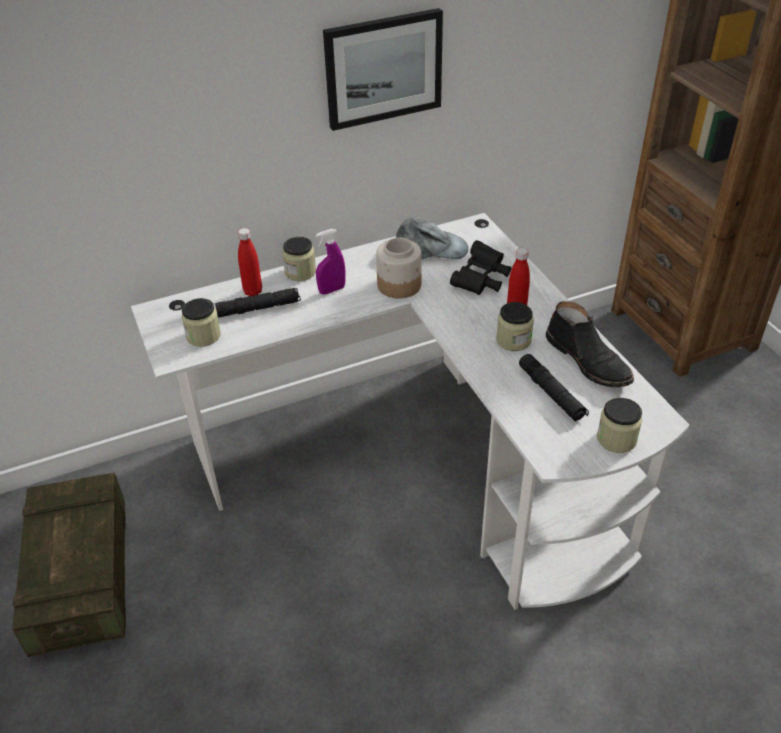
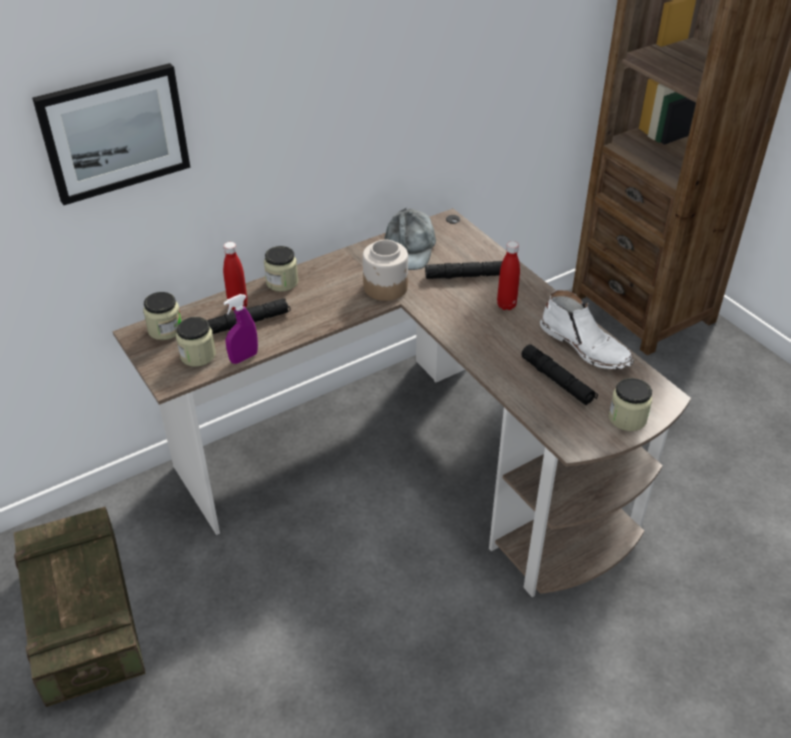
camera: 10 degrees left, 0 degrees up
white desk [131,213,689,610] -> brown desk [113,208,691,597]
purple spray bottle [316,229,346,295] -> purple spray bottle moved to [223,294,258,364]
picture [323,8,443,131] -> picture moved to [32,63,190,205]
grey cap [396,217,468,259] -> grey cap turned 105 degrees clockwise [384,208,436,270]
black binoculars [450,240,511,295] -> black flashlight [425,261,502,279]
jar [496,302,534,351] -> jar moved to [143,292,181,340]
black boot [546,301,634,388] -> white boot [540,290,634,369]

